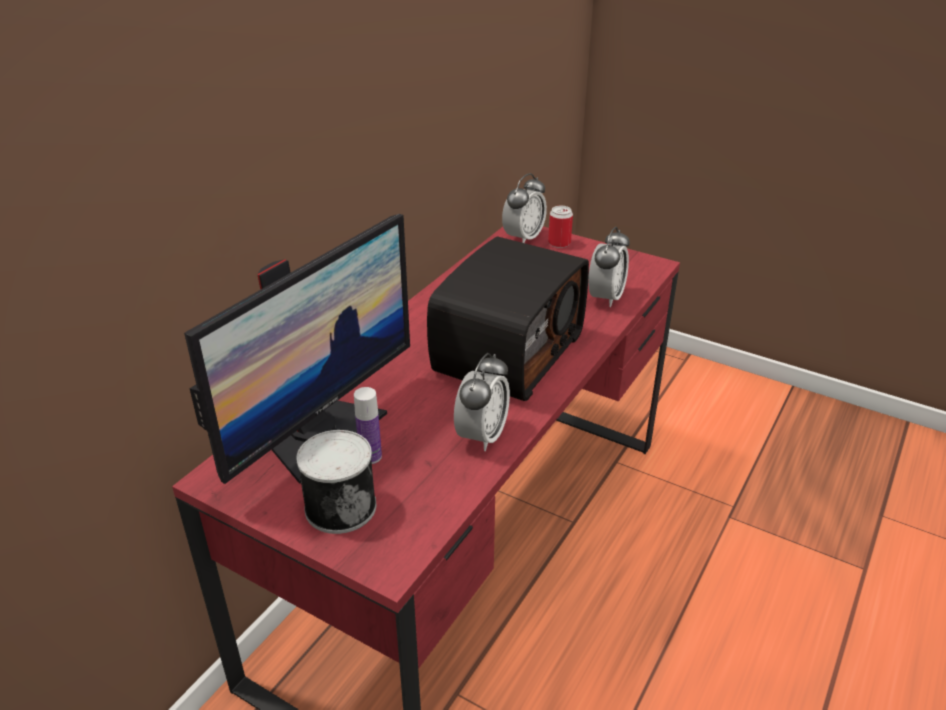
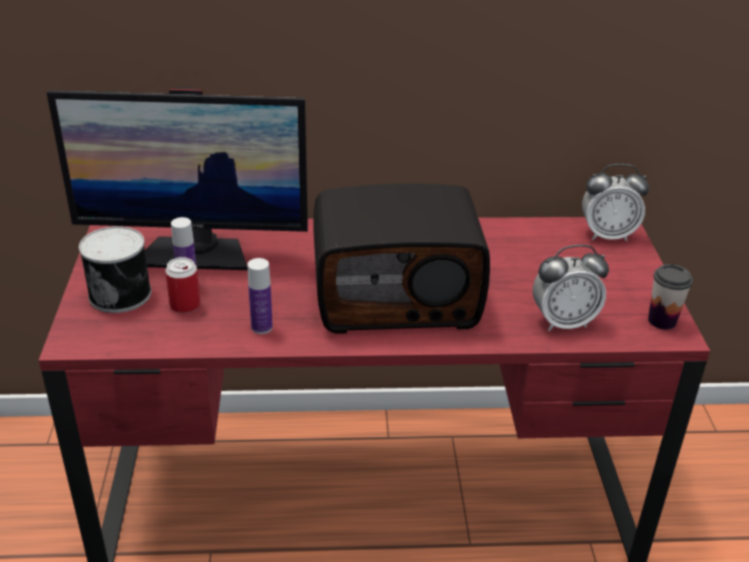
camera: 55 degrees right, 0 degrees up
alarm clock [454,353,510,451] -> bottle [248,258,273,334]
can [548,206,573,248] -> can moved to [165,257,201,313]
none -> cup [648,264,693,330]

